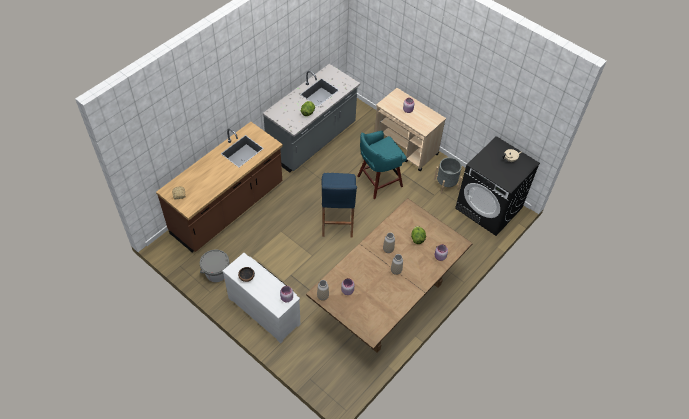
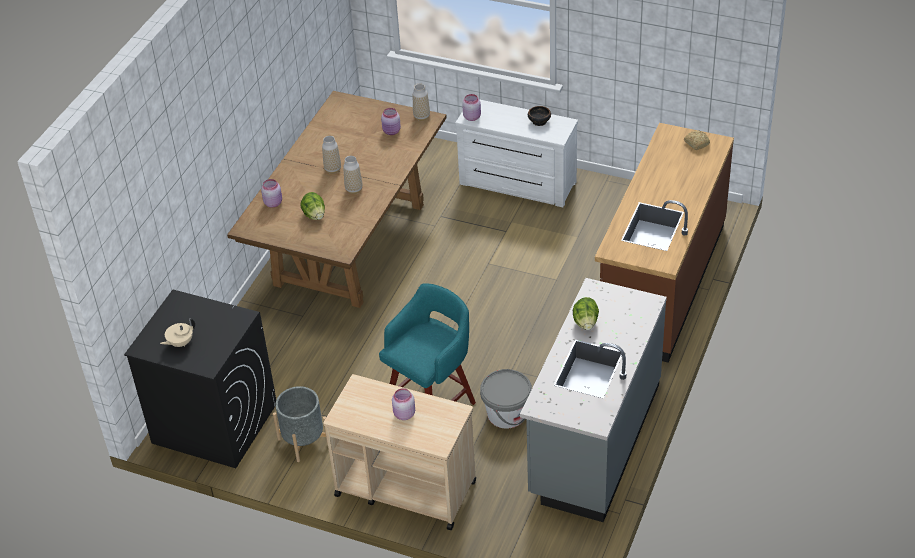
camera: 165 degrees right, 10 degrees down
grey bucket [200,249,229,282] -> grey bucket moved to [480,369,532,429]
blue stool [322,173,357,237] -> none

